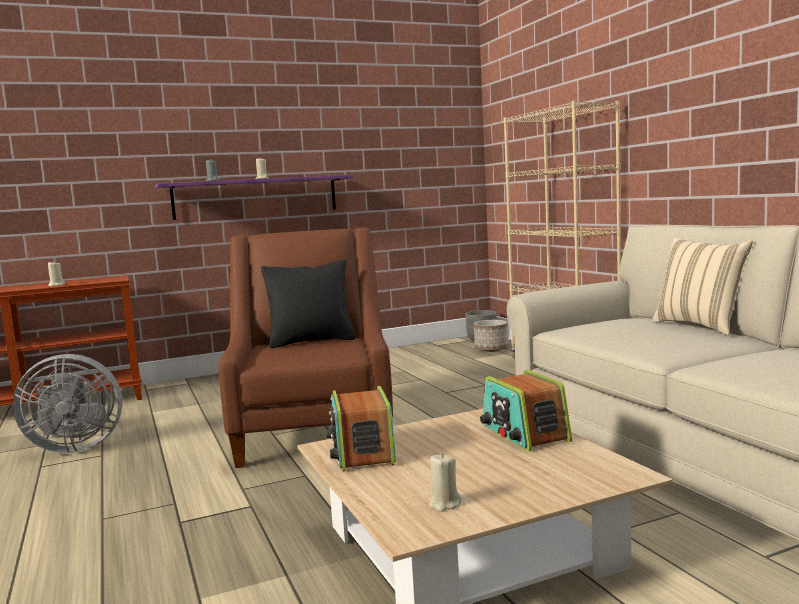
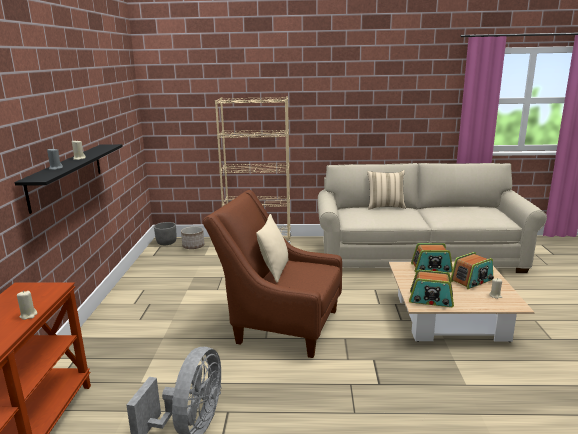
camera: 65 degrees left, 10 degrees up
purple shelf [155,175,354,220] -> black shelf [14,144,123,214]
black pillow [261,259,356,348] -> beige pillow [256,214,289,283]
none -> radio [451,252,494,289]

